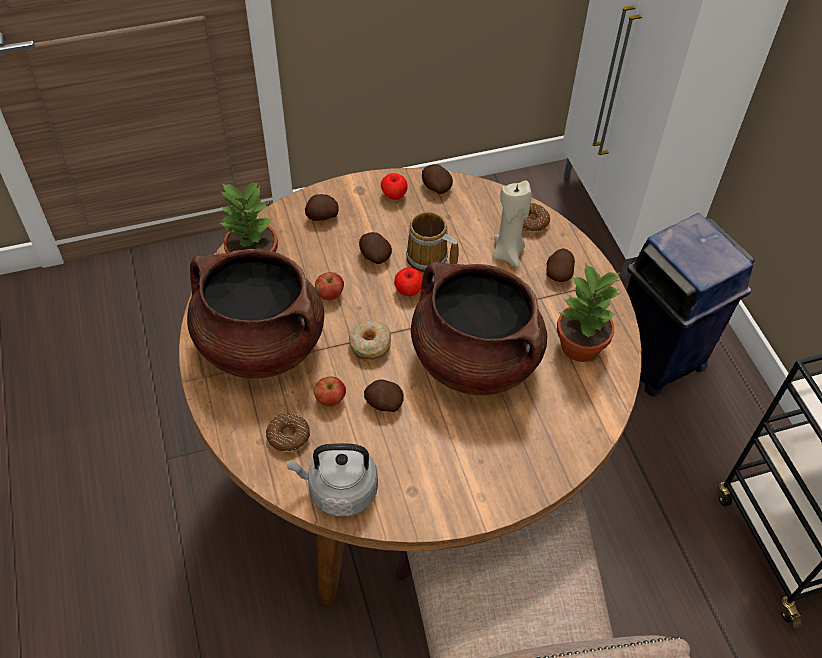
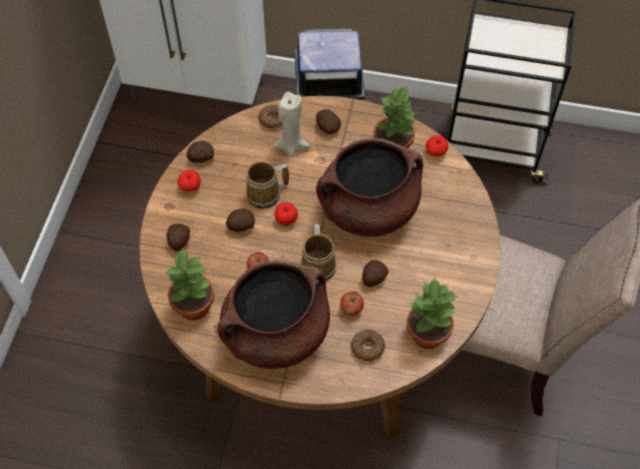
camera: 60 degrees left, 5 degrees up
grey kettle [287,443,378,517] -> potted plant [407,277,459,349]
donut [349,320,391,361] -> mug [300,224,337,281]
none -> apple [426,135,448,156]

